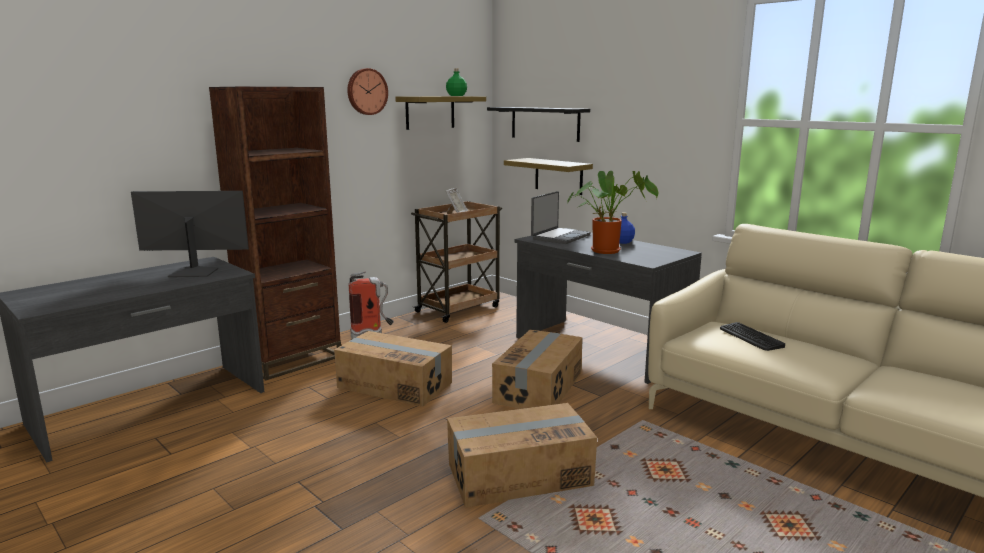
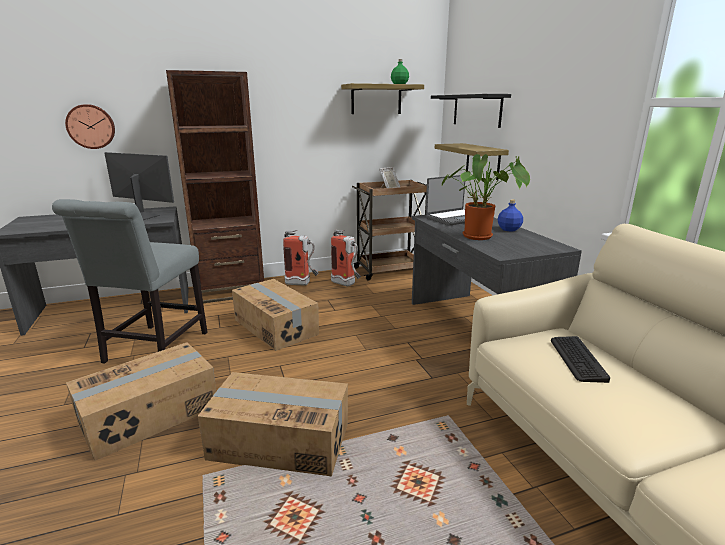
camera: 25 degrees right, 5 degrees up
wall clock [347,68,388,115] -> wall clock moved to [65,104,115,149]
cardboard box [492,330,583,409] -> cardboard box moved to [66,342,216,461]
none -> grey chair [52,199,208,363]
none -> fire extinguisher [331,230,361,287]

